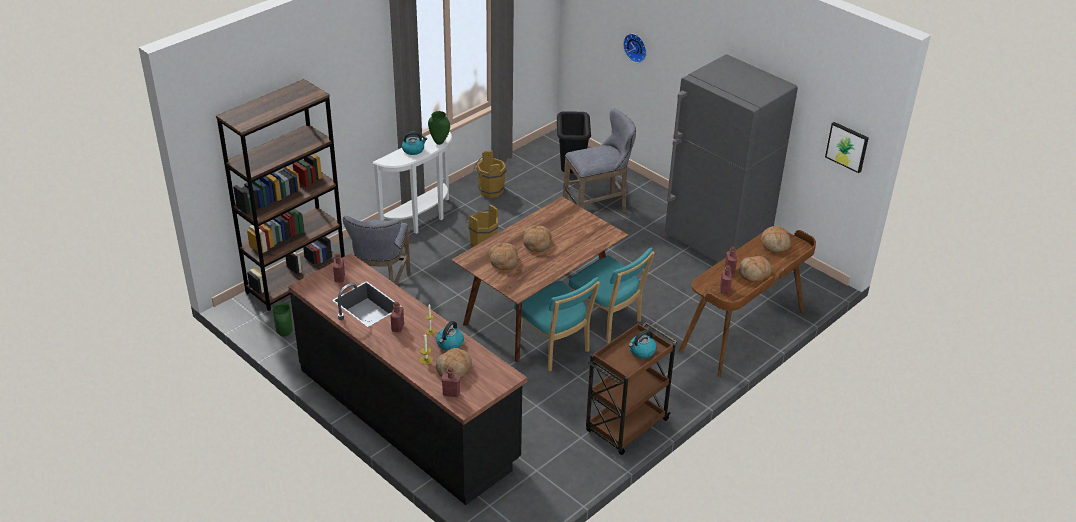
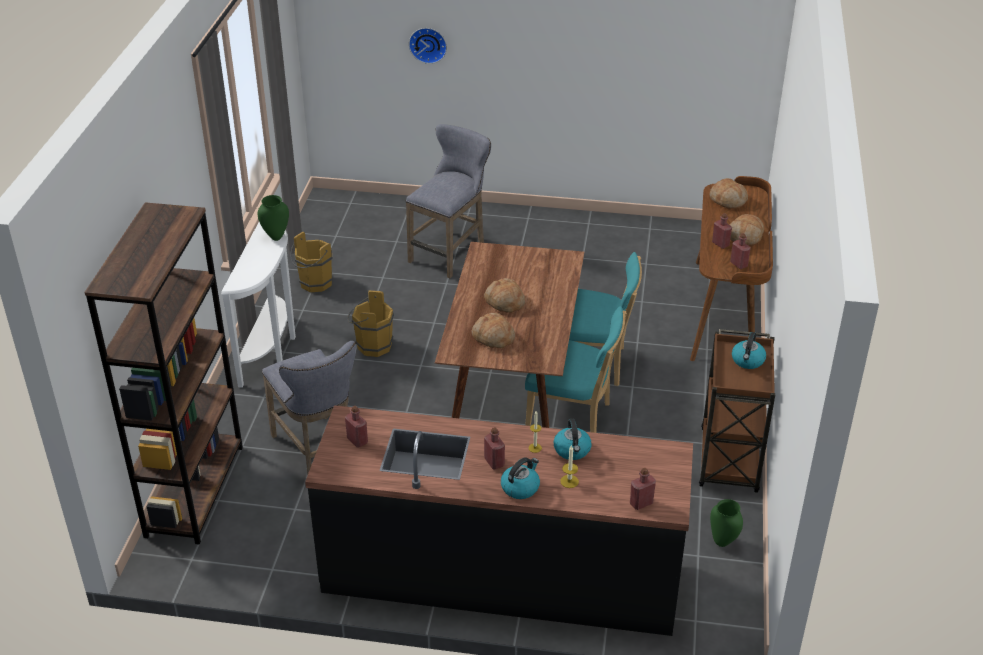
camera: 35 degrees left, 0 degrees up
green vase [273,302,293,336] -> green vase moved to [710,499,743,547]
kettle [402,132,427,155] -> kettle moved to [501,457,540,499]
bread [436,348,472,379] -> none
black trash can [557,111,591,173] -> none
grey fridge [665,54,798,262] -> none
picture [825,122,869,173] -> none

